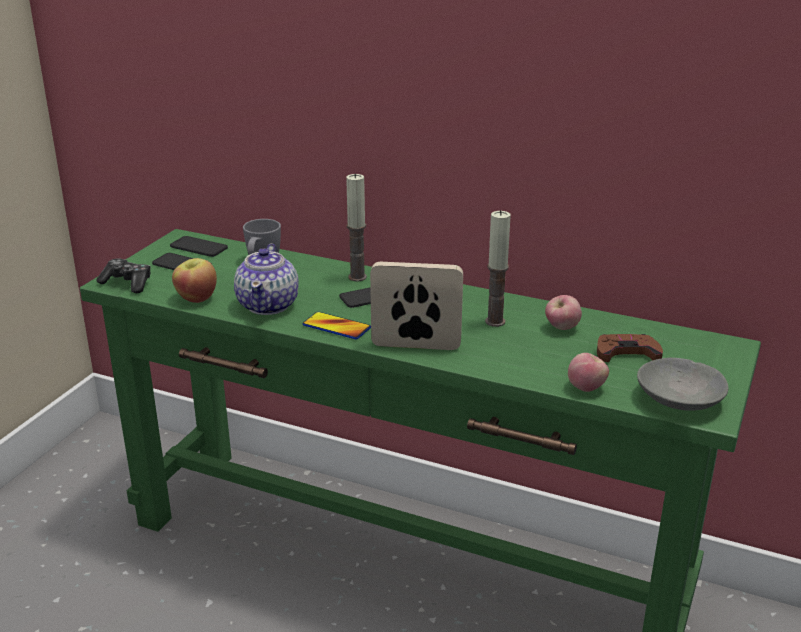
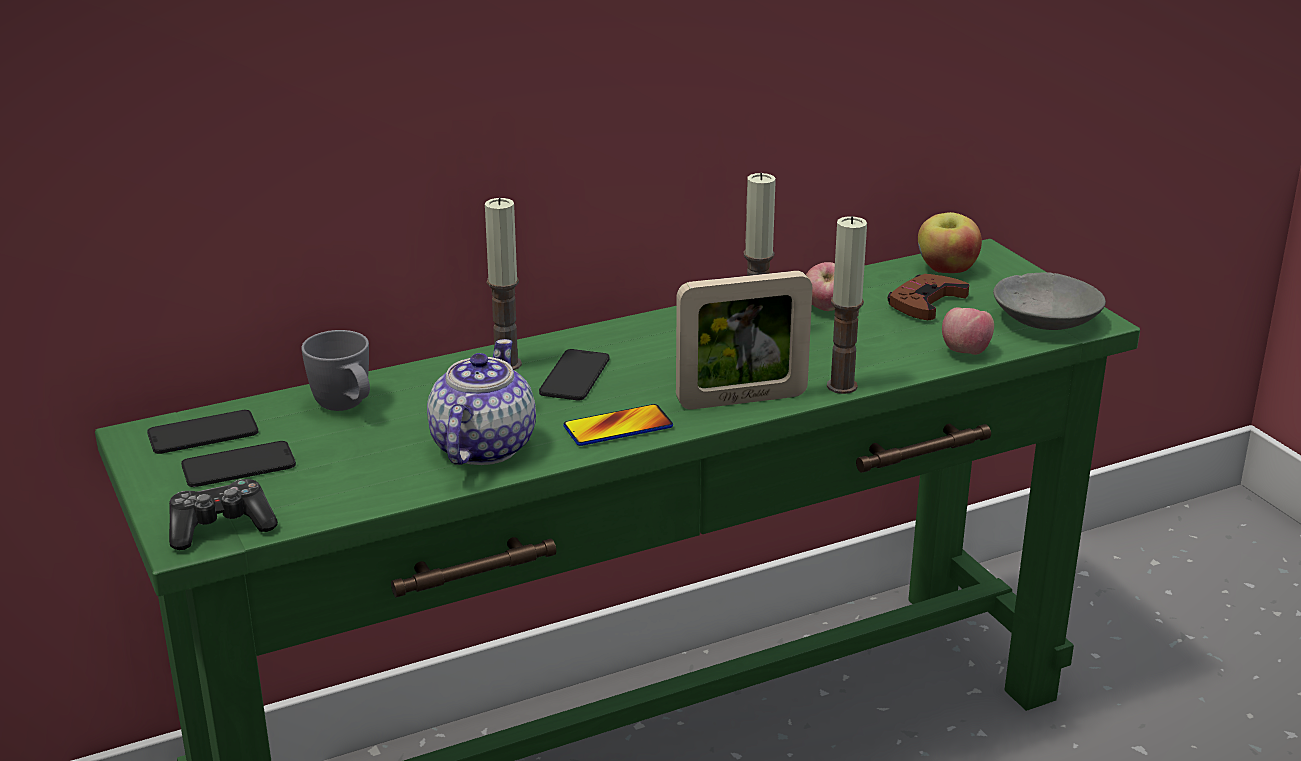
camera: 50 degrees left, 0 degrees up
apple [172,258,217,303] -> apple moved to [918,212,982,273]
teapot [234,243,299,315] -> teapot turned 120 degrees counterclockwise [427,339,536,465]
picture frame [370,262,463,350] -> picture frame turned 150 degrees counterclockwise [676,271,812,410]
none -> candle [827,216,867,394]

